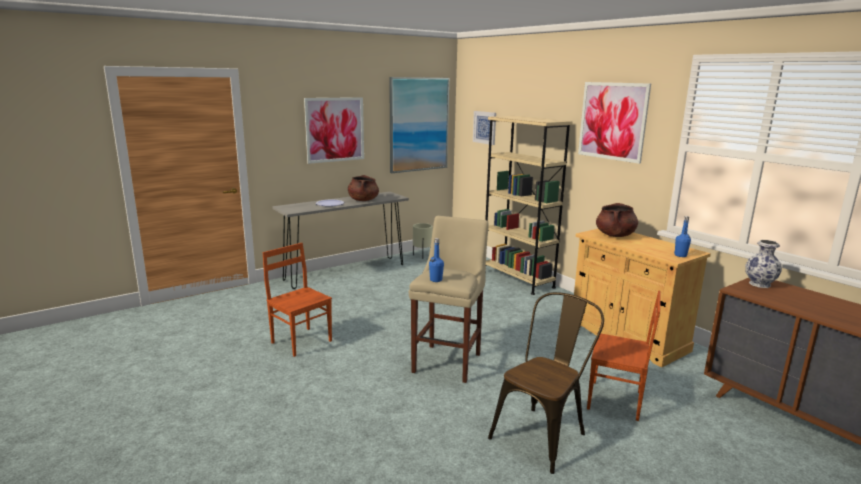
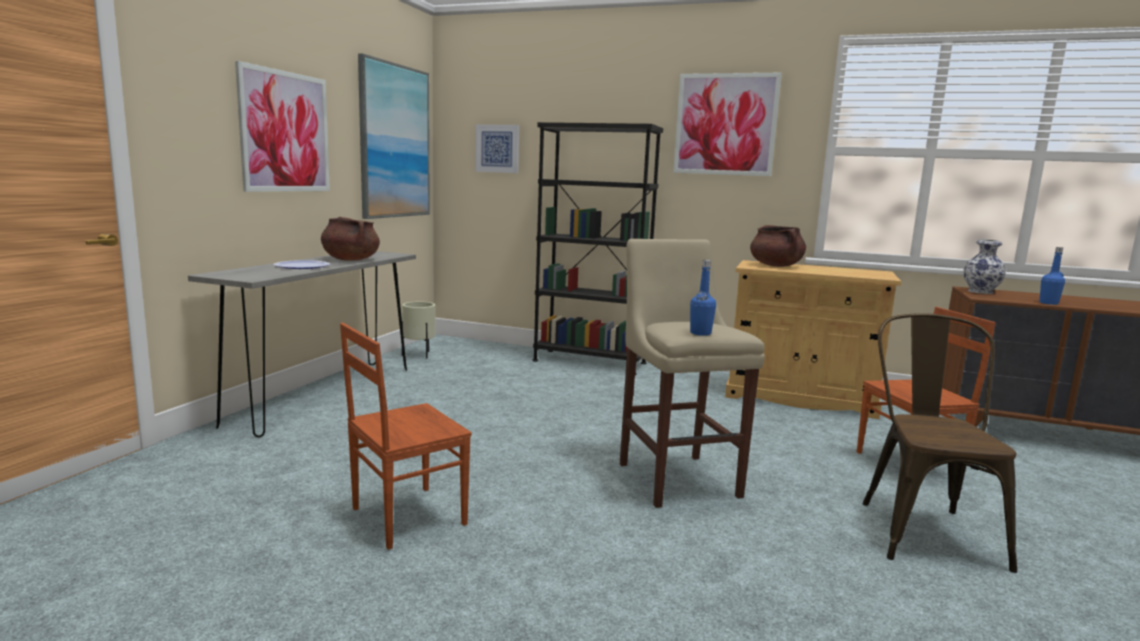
camera: 35 degrees left, 5 degrees down
brown chair [263,243,332,357] -> brown chair turned 45 degrees counterclockwise [340,323,472,550]
beige bookcase [485,116,573,295] -> black bookcase [532,122,663,375]
blue bottle [674,216,691,257] -> blue bottle moved to [1039,247,1065,305]

